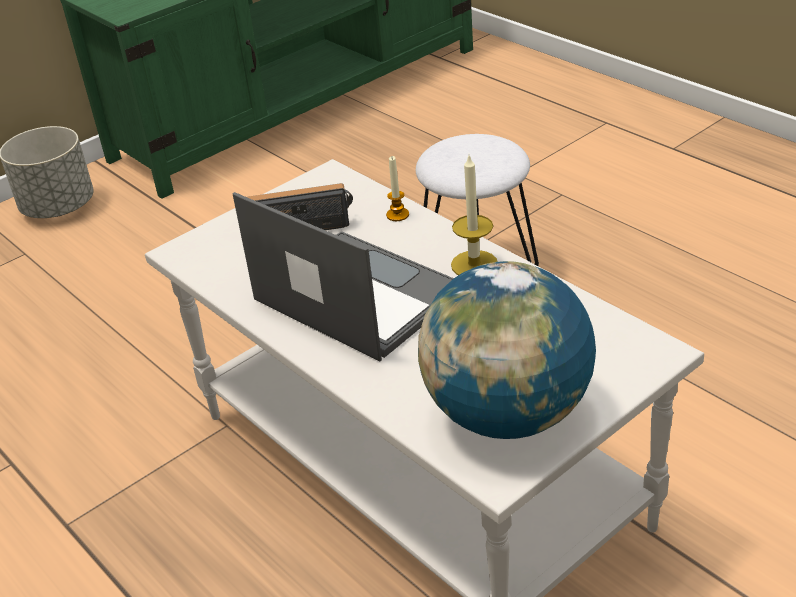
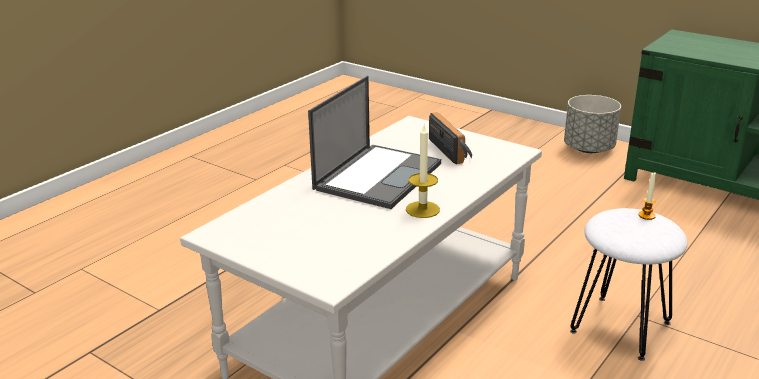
camera: 75 degrees right, 10 degrees down
candle [386,156,409,221] -> candle moved to [638,172,656,220]
globe [418,261,596,439] -> none

